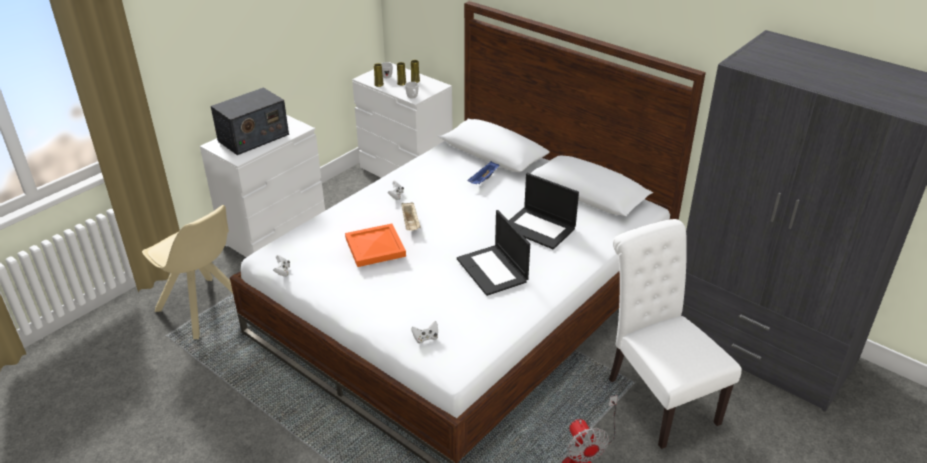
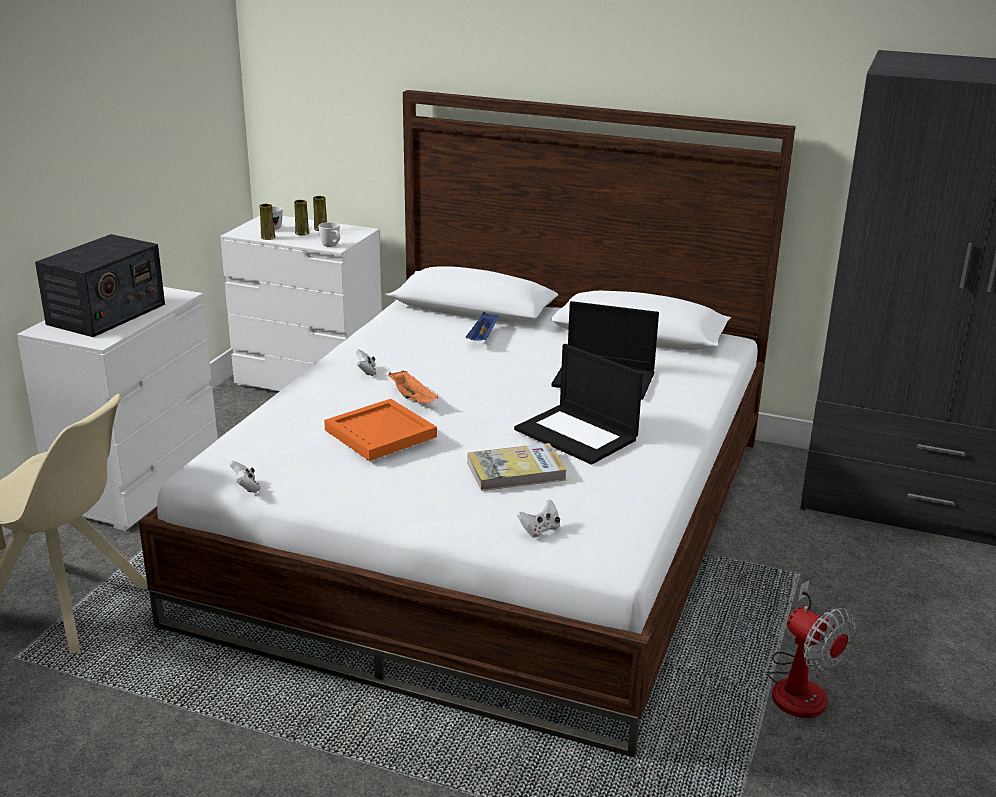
camera: 20 degrees left, 10 degrees down
beige tray [401,202,421,231] -> orange tray [389,370,438,403]
white chair [609,219,742,449] -> none
none -> book [467,443,567,491]

